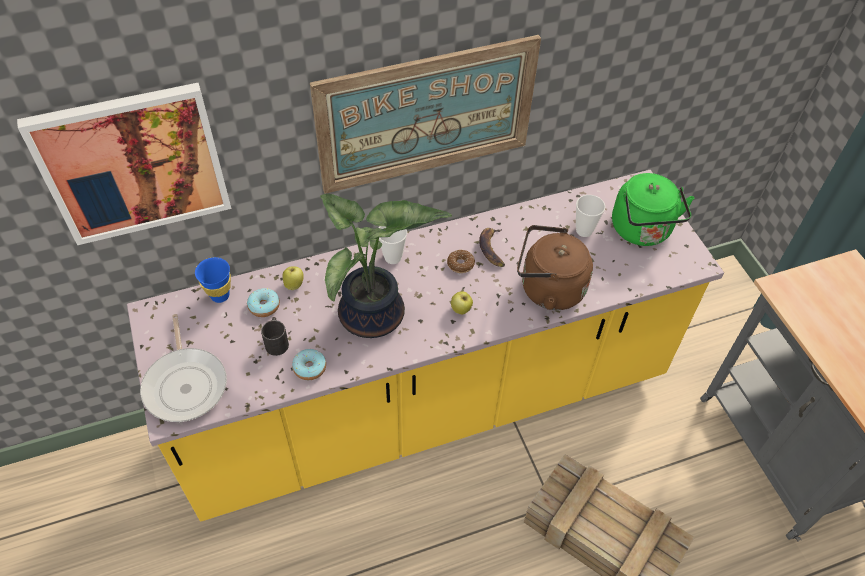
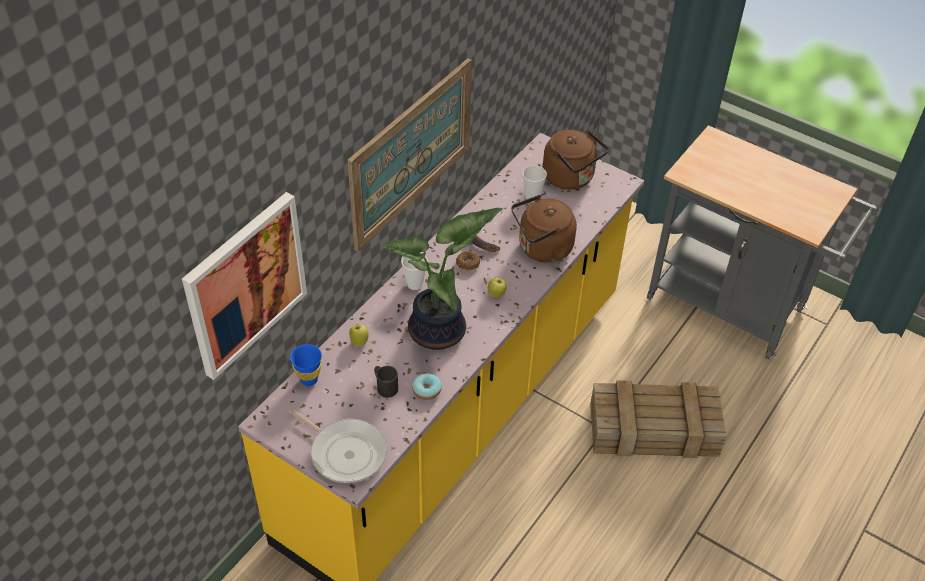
camera: 35 degrees left, 5 degrees down
donut [247,288,280,317] -> none
green kettle [612,173,694,246] -> brown kettle [543,129,609,190]

